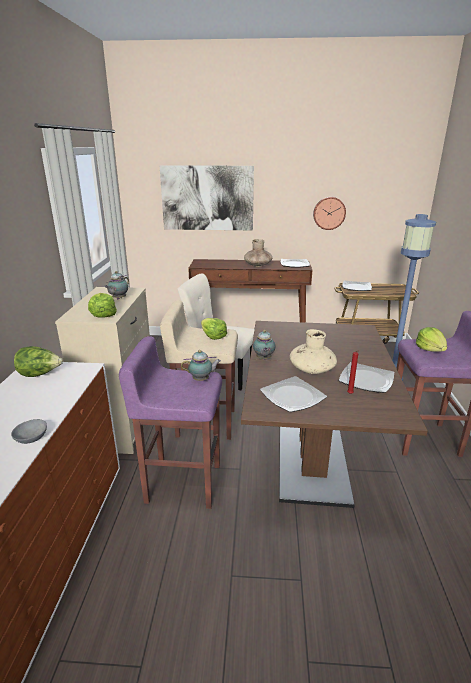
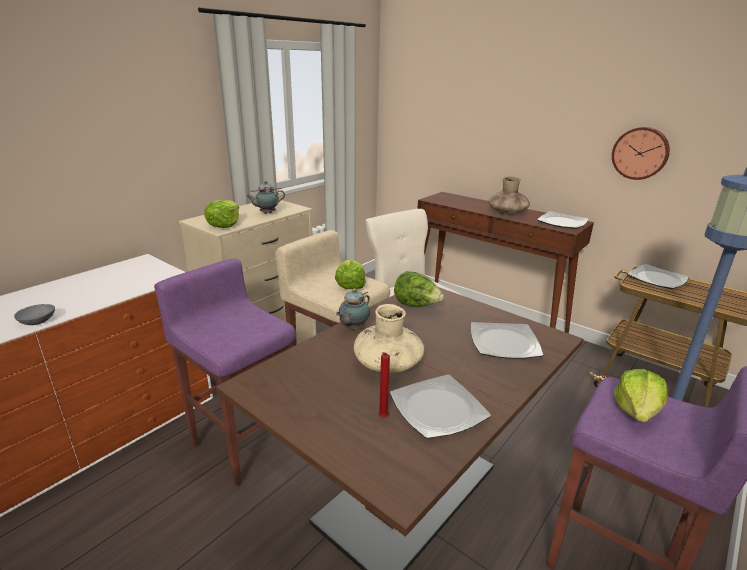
camera: 35 degrees right, 0 degrees up
lettuce [14,346,63,377] -> lettuce moved to [394,271,444,307]
picture [160,165,254,230] -> none
teapot [181,350,221,381] -> none
plate [260,376,327,412] -> plate moved to [471,322,543,359]

